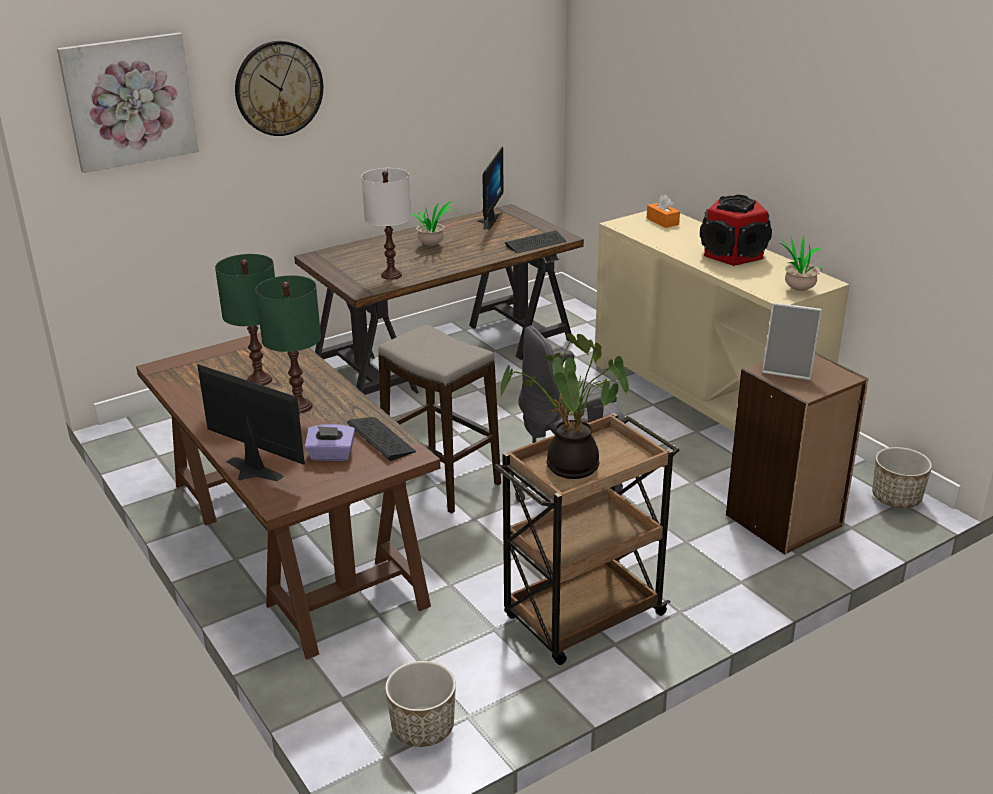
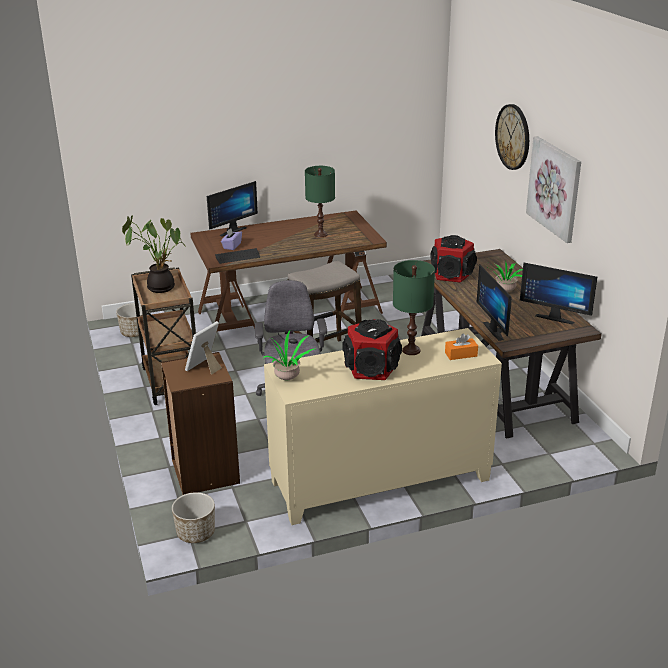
camera: 105 degrees right, 0 degrees up
picture [57,33,199,173] -> picture moved to [526,136,581,243]
green table lamp [255,275,321,413] -> green table lamp moved to [393,260,435,355]
white table lamp [362,168,411,280] -> speaker [430,235,477,283]
keyboard [505,230,566,253] -> monitor [477,265,512,341]

